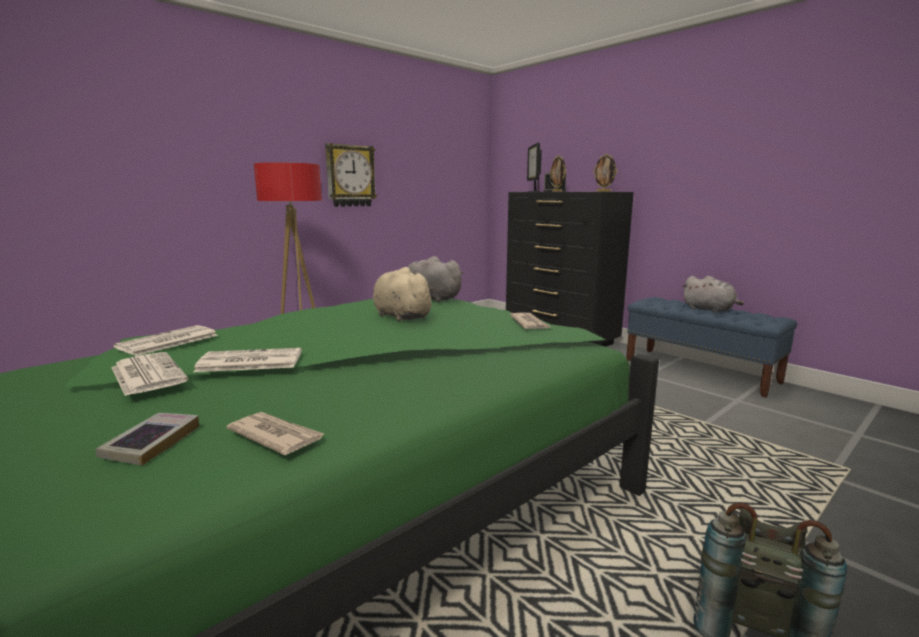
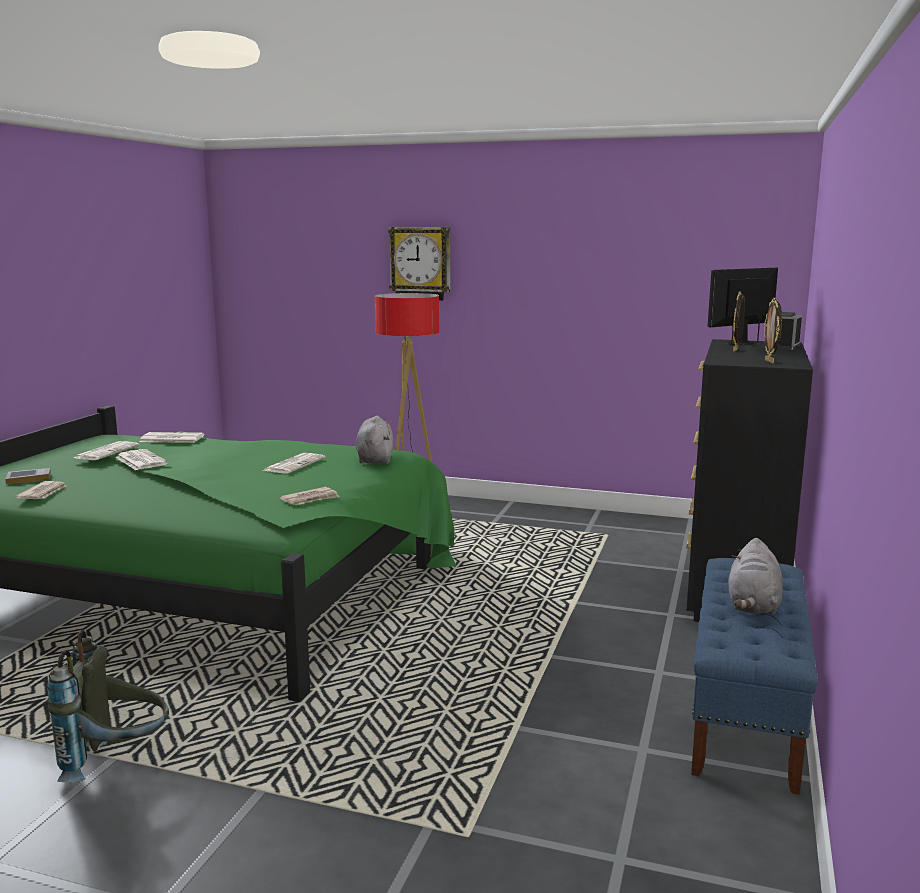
camera: 60 degrees right, 0 degrees up
wall clock [325,143,377,207] -> wall clock moved to [388,227,450,301]
beige plush toy [373,267,436,322] -> newspaper [263,453,325,474]

